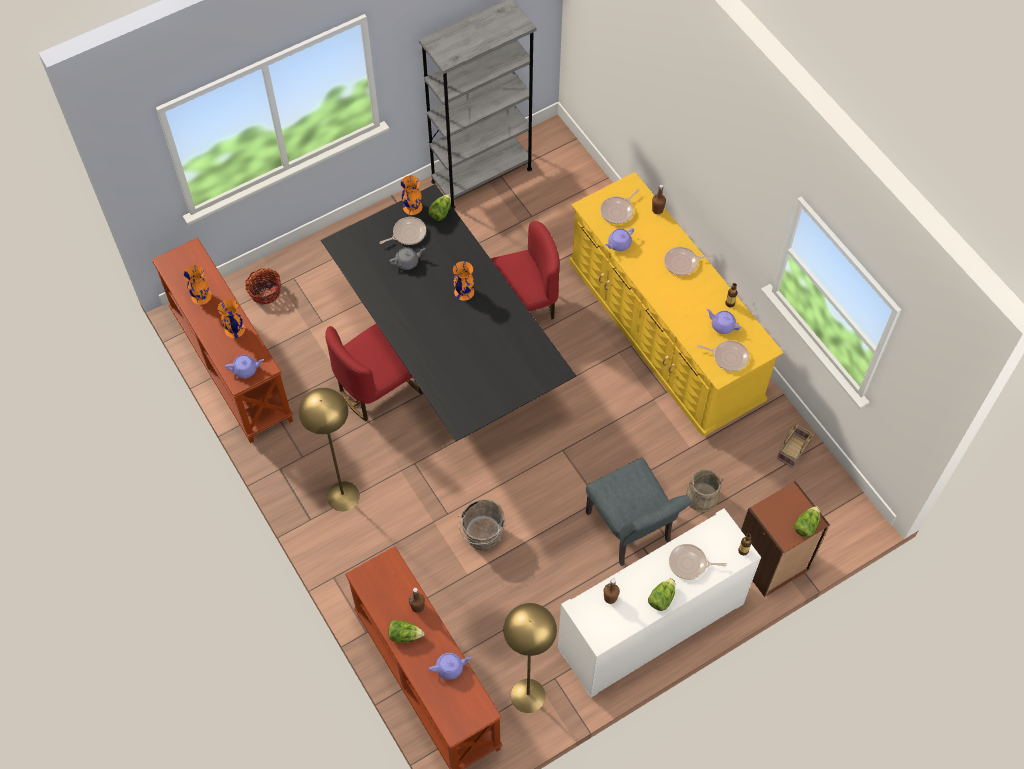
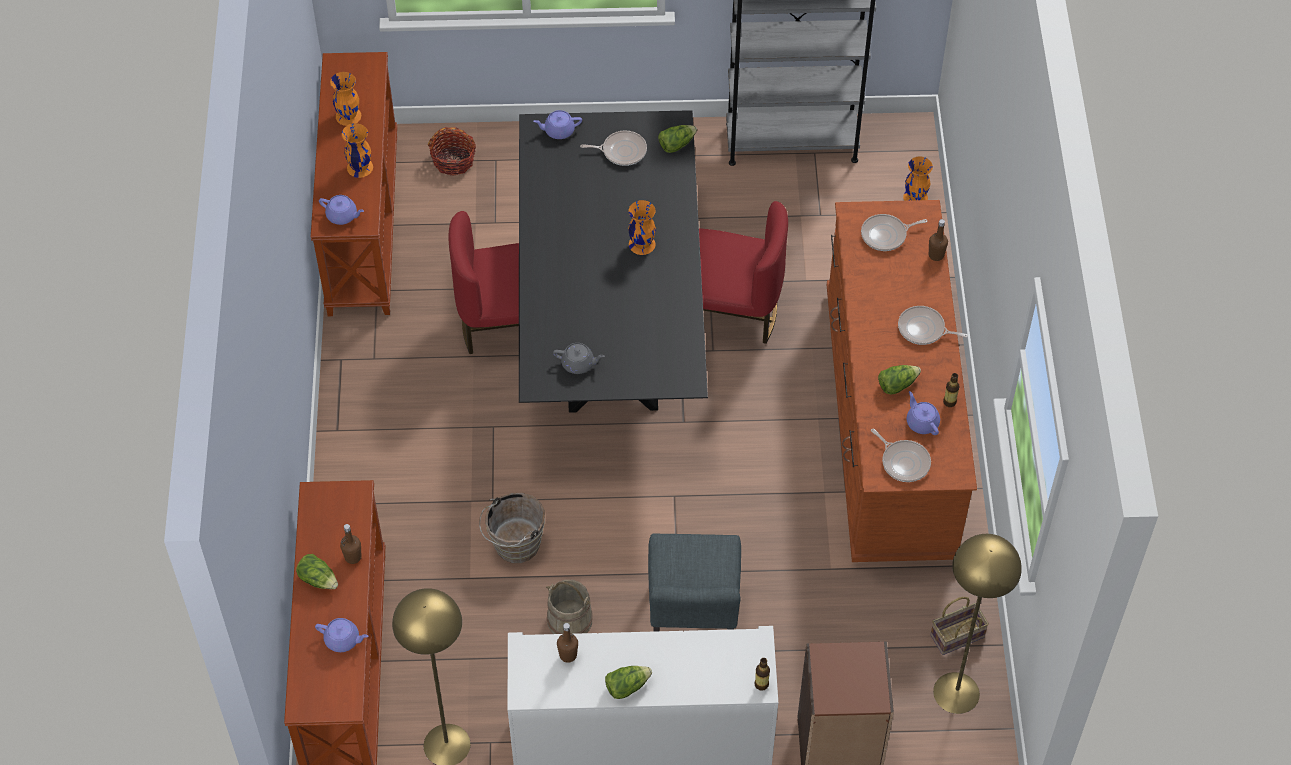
camera: 30 degrees right, 5 degrees down
yellow floor lamp [299,388,360,511] -> yellow floor lamp moved to [933,534,1022,714]
grey teapot [390,247,425,270] -> grey teapot moved to [553,343,605,374]
orange vase [401,176,422,215] -> orange vase moved to [903,157,933,201]
yellow dresser [569,172,783,437] -> brown dresser [827,200,977,562]
purple teapot [605,228,634,251] -> purple teapot moved to [533,110,582,139]
frying pan [669,544,727,580] -> none
beige bucket [686,469,724,512] -> beige bucket moved to [546,579,593,634]
lettuce [794,506,820,537] -> lettuce moved to [878,365,921,395]

